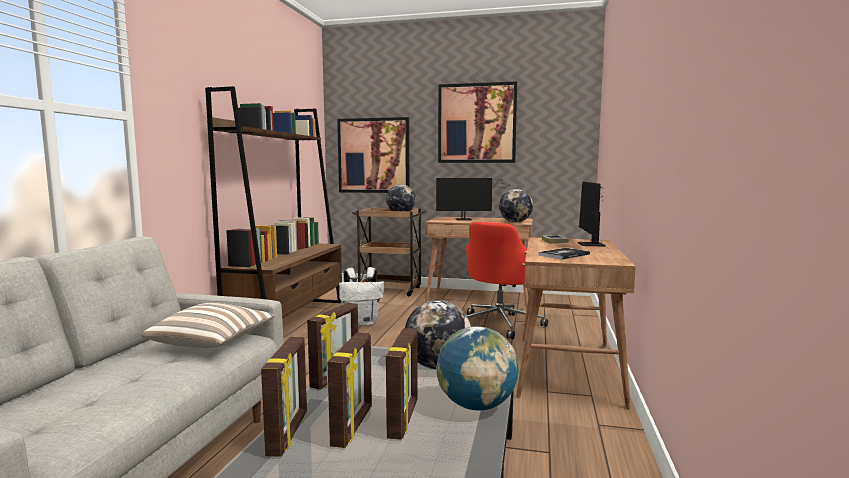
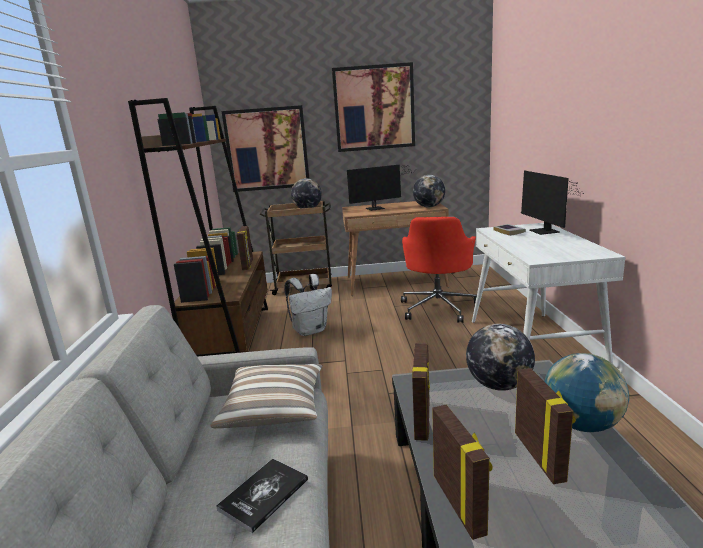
camera: 15 degrees left, 10 degrees up
picture frame [328,332,372,448] -> picture frame moved to [237,226,253,270]
brown desk [516,237,636,409] -> white desk [472,223,626,364]
book [538,248,590,260] -> book moved to [216,459,308,533]

